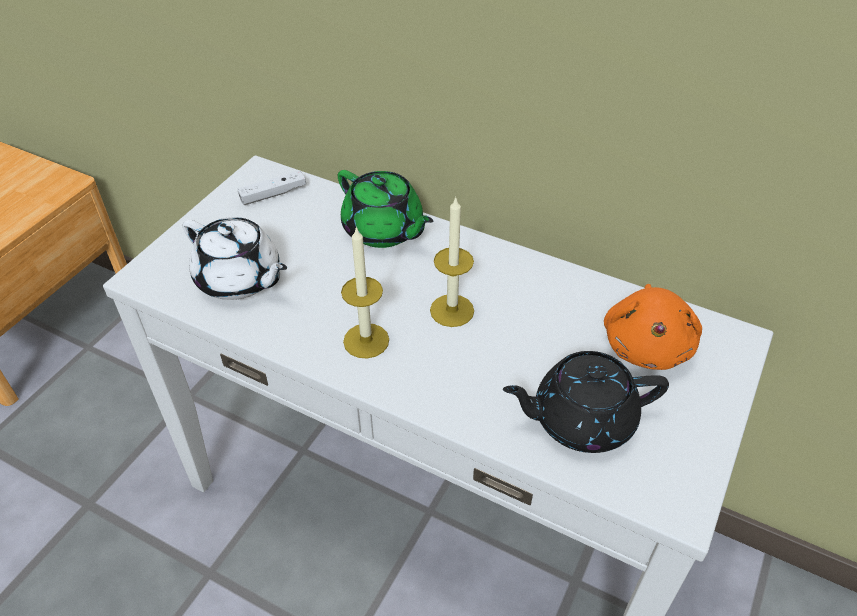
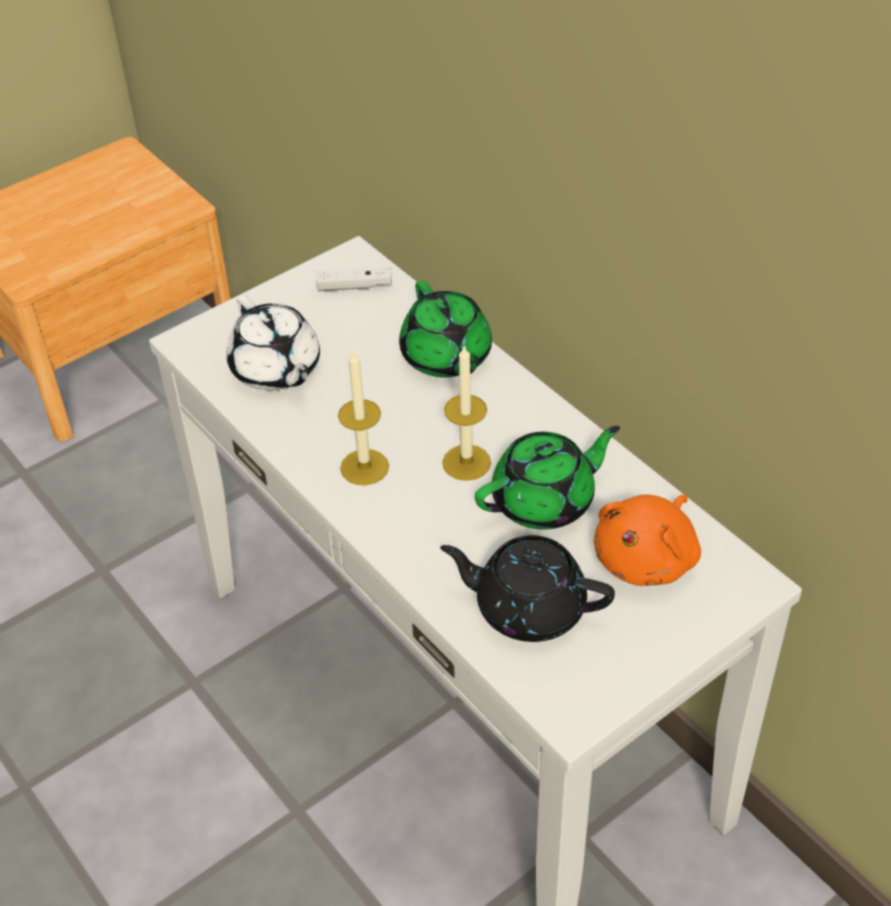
camera: 25 degrees right, 0 degrees up
none -> green teapot [475,426,620,529]

